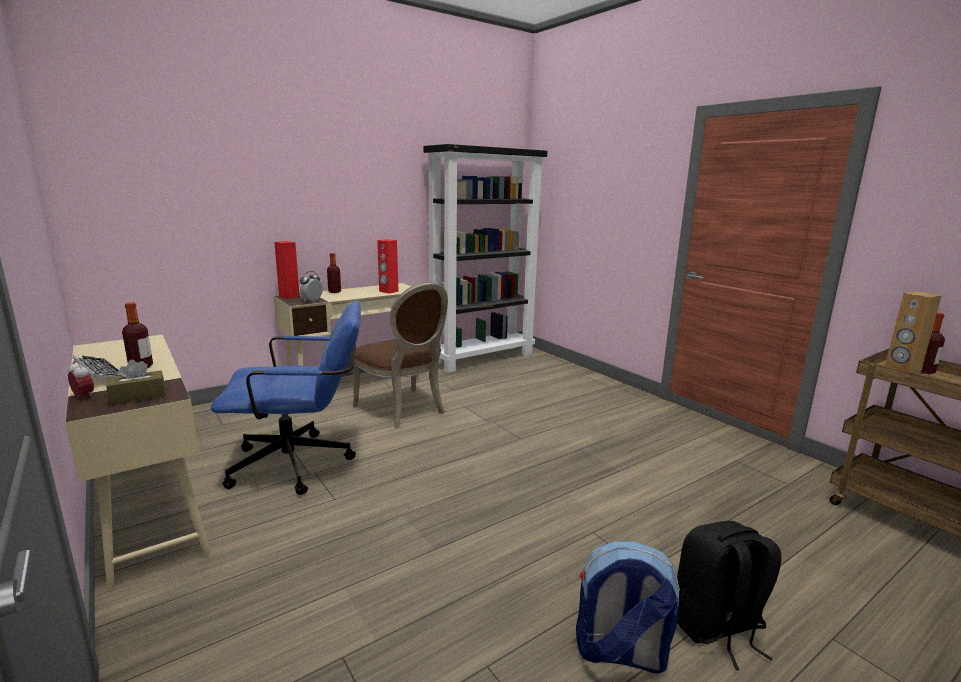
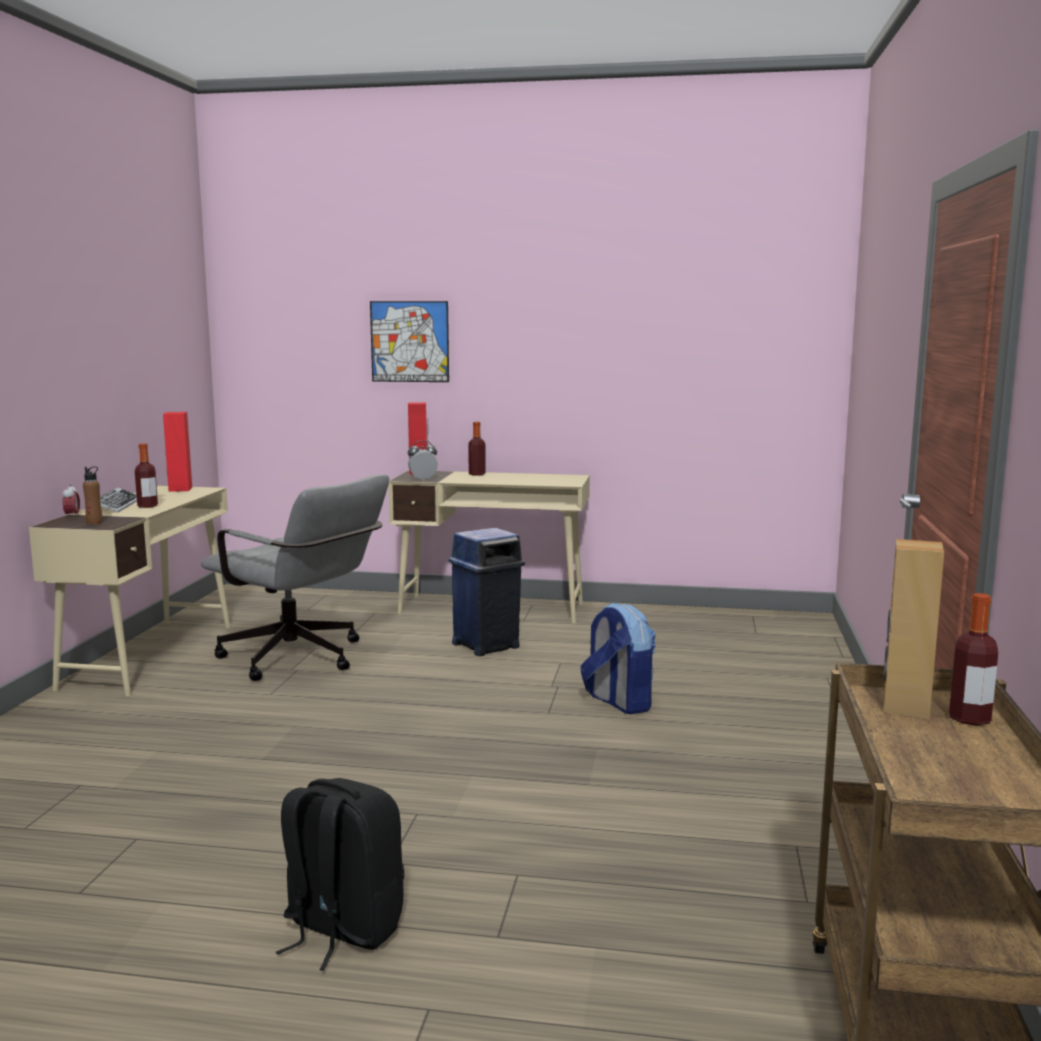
camera: 45 degrees right, 5 degrees down
brown tissue box [106,360,165,405] -> brown bottle [83,466,103,524]
blue office chair [211,300,361,495] -> grey office chair [201,474,389,681]
brown chair [352,282,448,428] -> blue trash can [448,527,525,656]
red speaker [377,239,399,294] -> red speaker moved to [163,412,192,492]
black bookcase [423,144,547,373] -> none
backpack [576,541,680,674] -> backpack moved to [580,602,656,714]
none -> picture [370,301,449,382]

